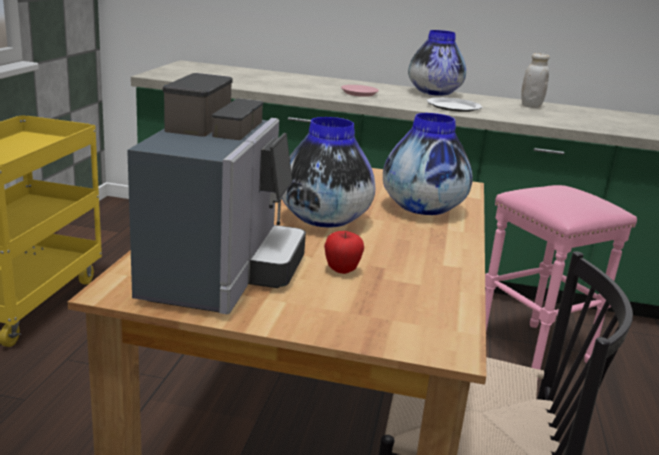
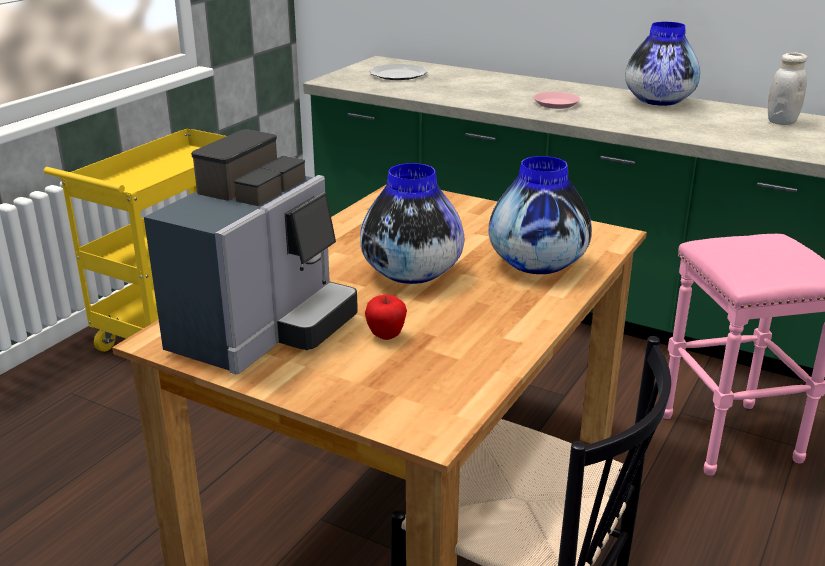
camera: 20 degrees right, 5 degrees up
plate [427,97,482,112] -> plate moved to [370,64,428,80]

